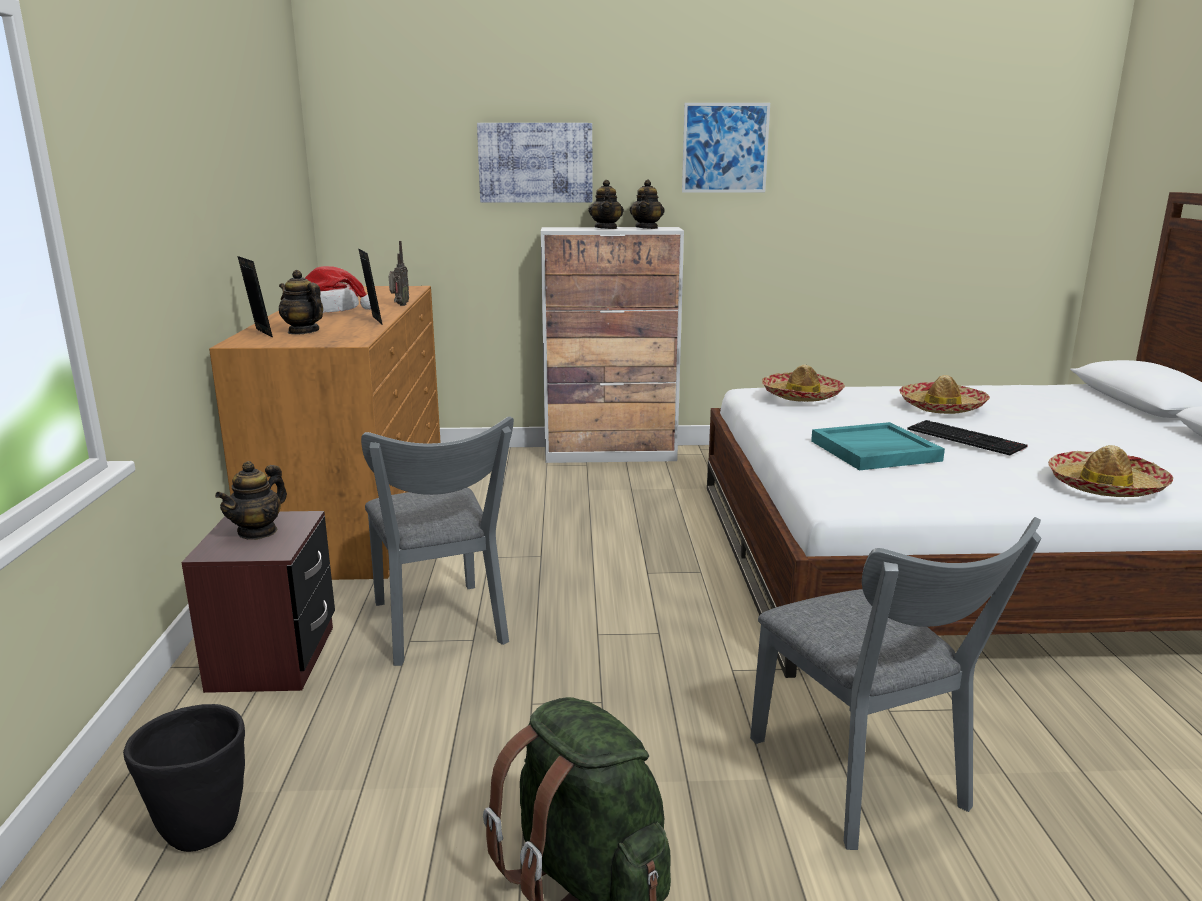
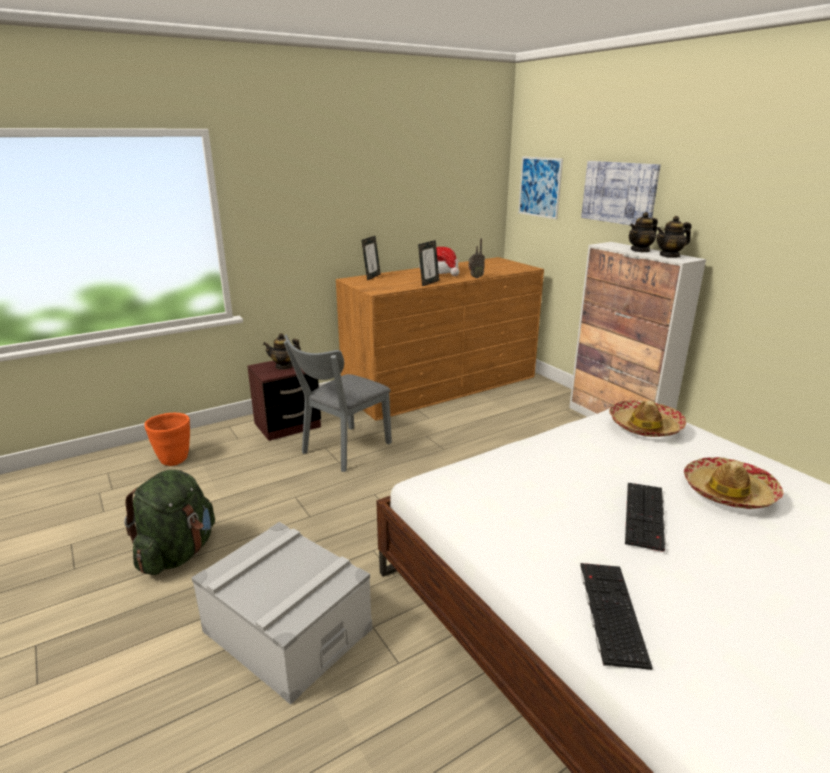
camera: 60 degrees right, 5 degrees up
black planter [123,704,245,852] -> orange planter [145,413,190,466]
teapot [279,270,323,335] -> none
picture [682,103,770,193] -> picture moved to [518,156,563,219]
grey chair [750,517,1042,850] -> grey storage box [192,522,372,705]
turquoise tray [811,422,945,470] -> none
hat [1048,445,1174,497] -> keyboard [580,563,653,670]

